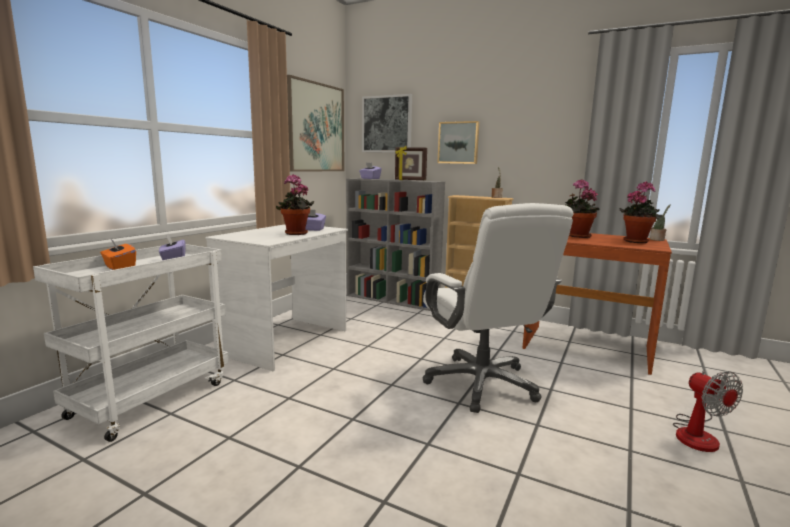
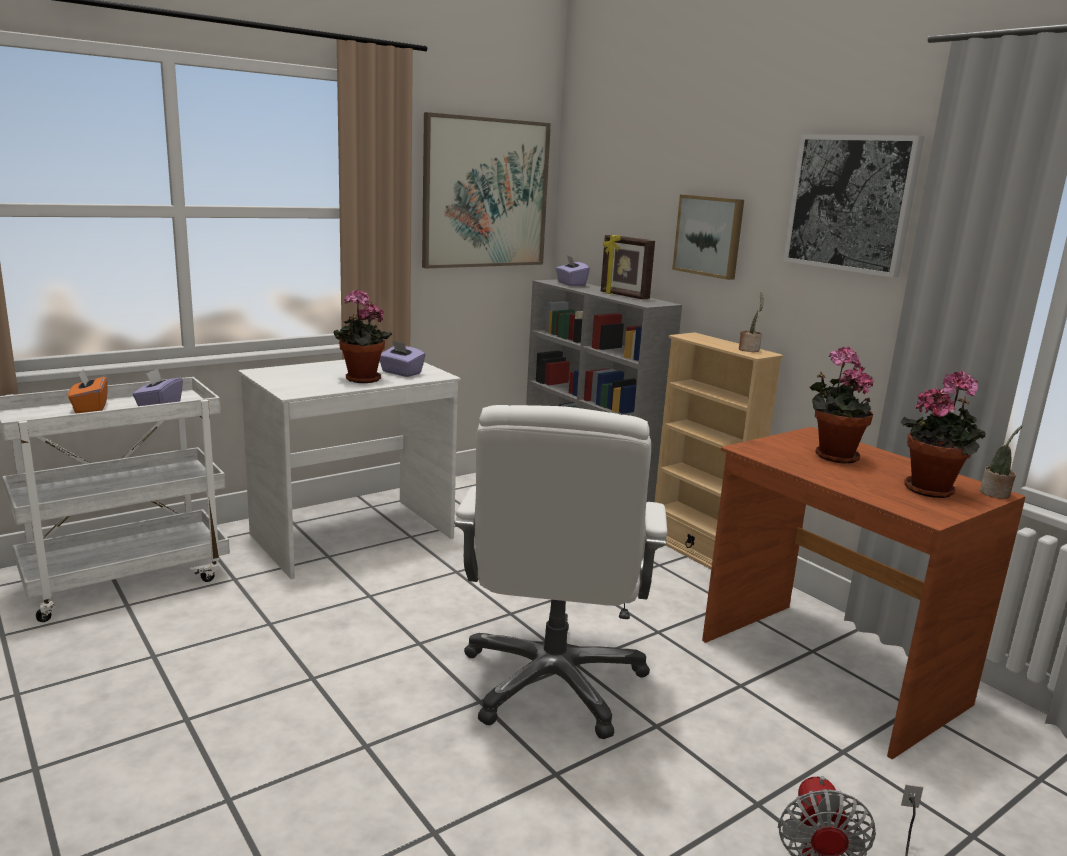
camera: 25 degrees right, 5 degrees up
picture [362,94,412,152] -> picture moved to [783,134,925,278]

